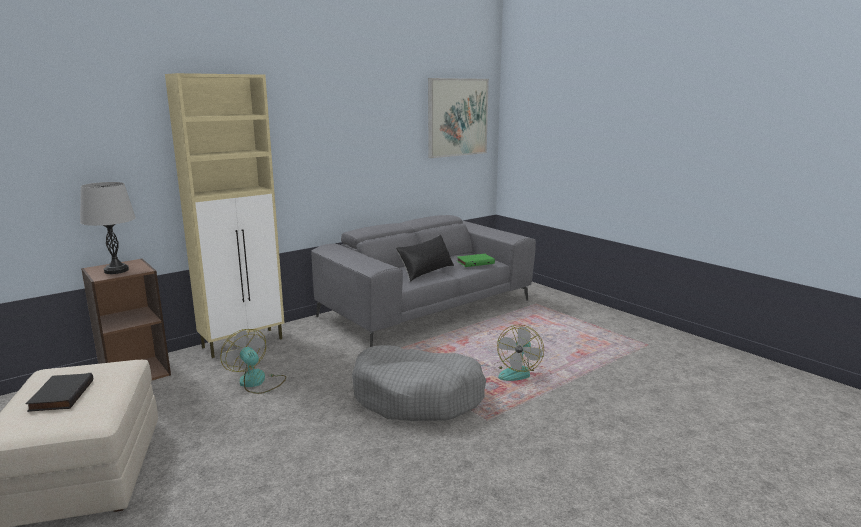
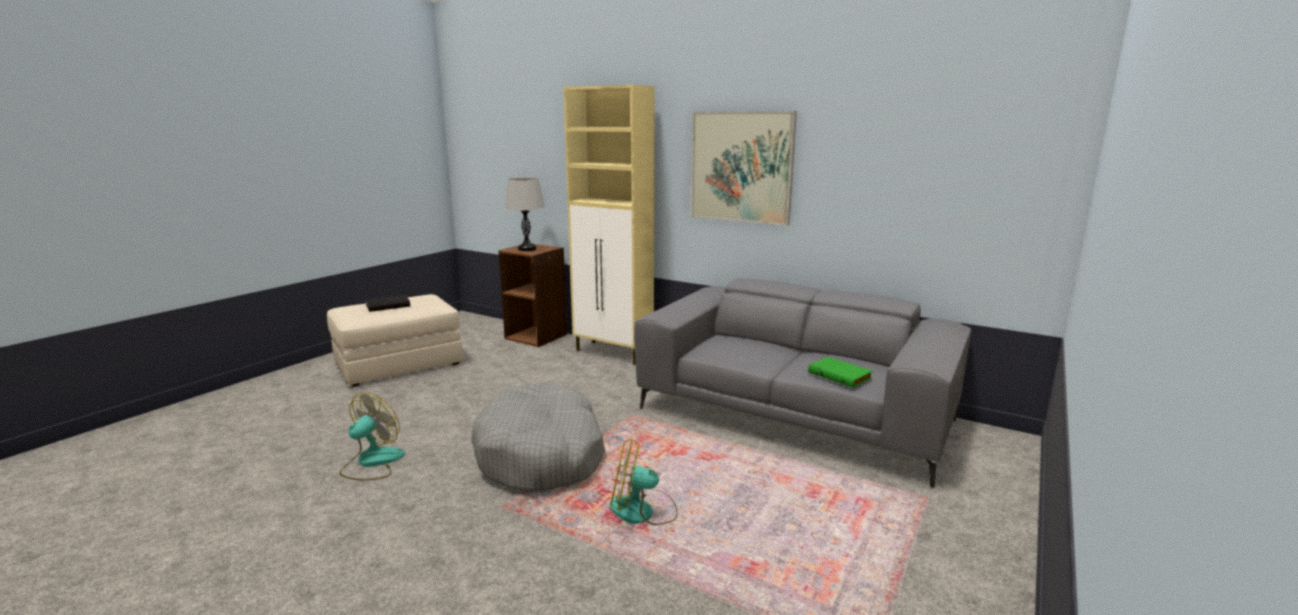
camera: 70 degrees right, 0 degrees up
fan [220,329,286,394] -> fan moved to [339,393,405,481]
black pillow [396,235,454,282] -> none
picture [428,78,489,158] -> picture moved to [690,111,797,226]

